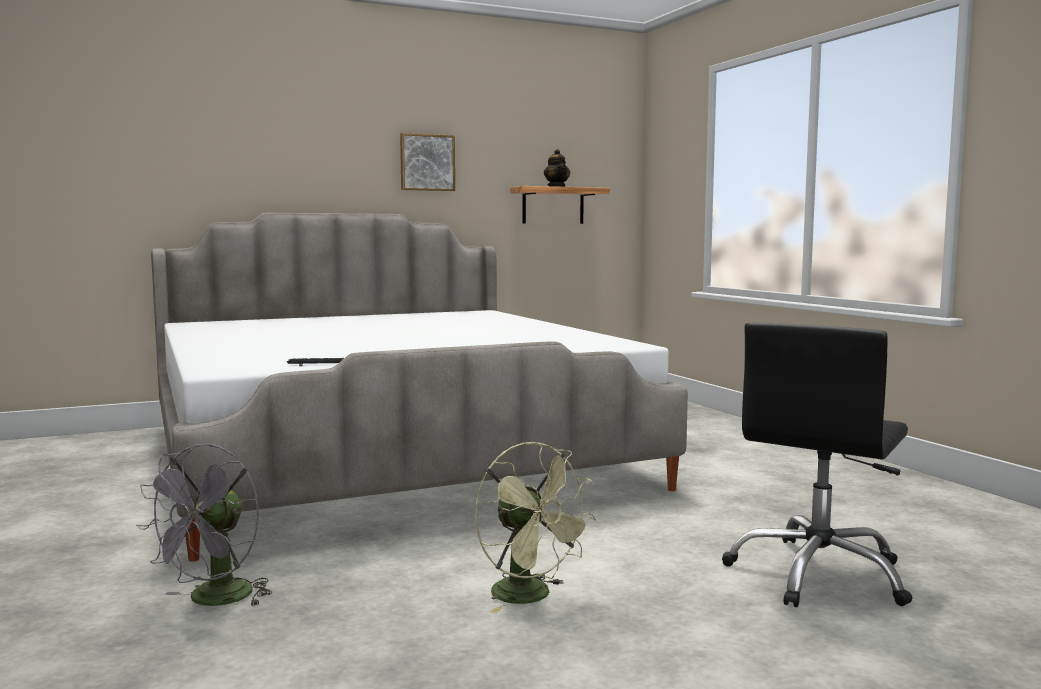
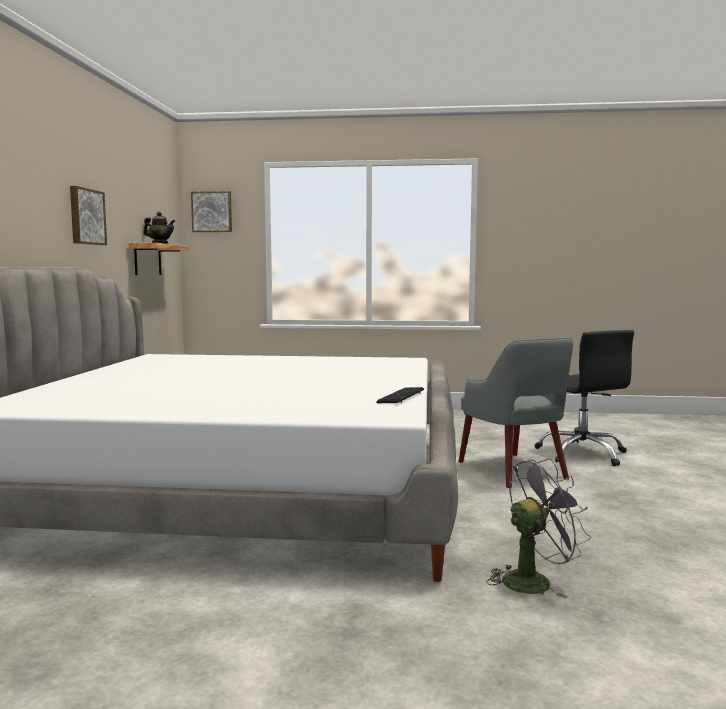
camera: 60 degrees left, 0 degrees up
grey fan [136,443,272,606] -> grey fan turned 75 degrees counterclockwise [486,458,591,599]
green fan [475,442,596,613] -> none
none -> picture [191,191,232,232]
none -> grey armchair [458,338,573,488]

